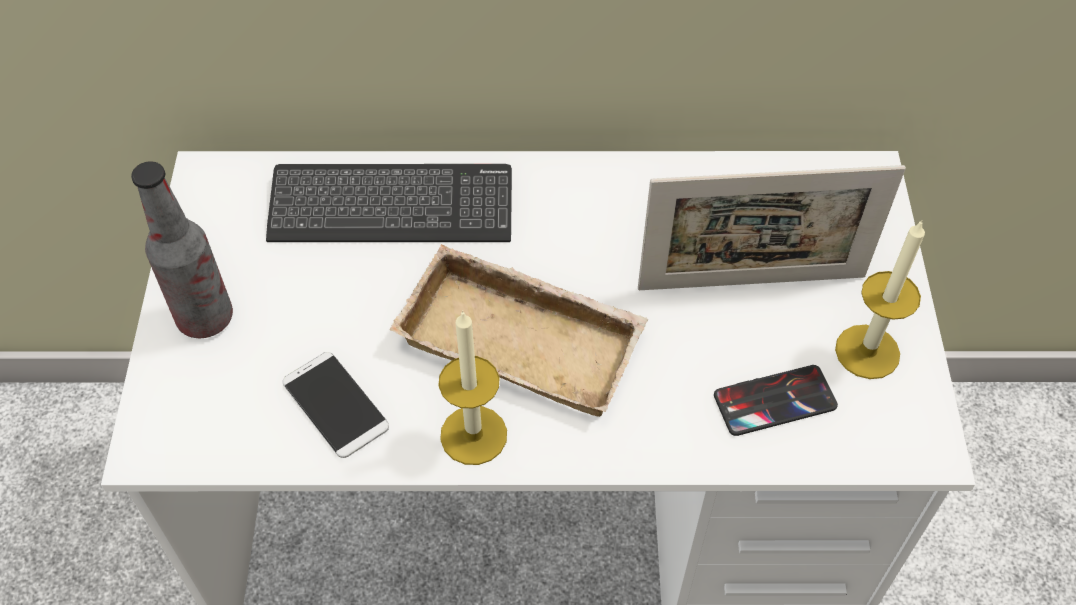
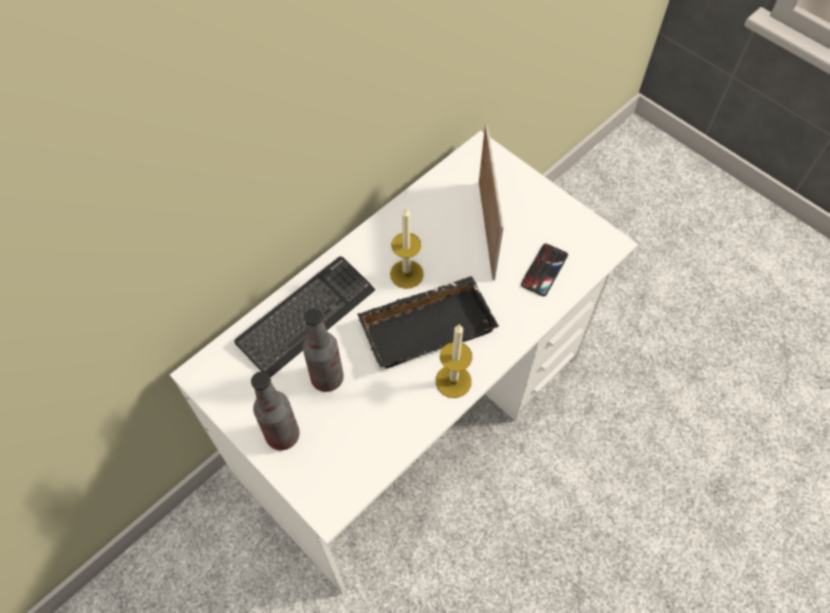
camera: 45 degrees left, 5 degrees up
phone [283,352,389,458] -> none
beige tray [390,244,648,417] -> black tray [357,276,499,368]
picture frame [638,165,906,290] -> picture frame turned 45 degrees counterclockwise [479,124,504,280]
candle [835,220,925,379] -> candle moved to [390,208,424,289]
none -> bottle [303,309,344,392]

